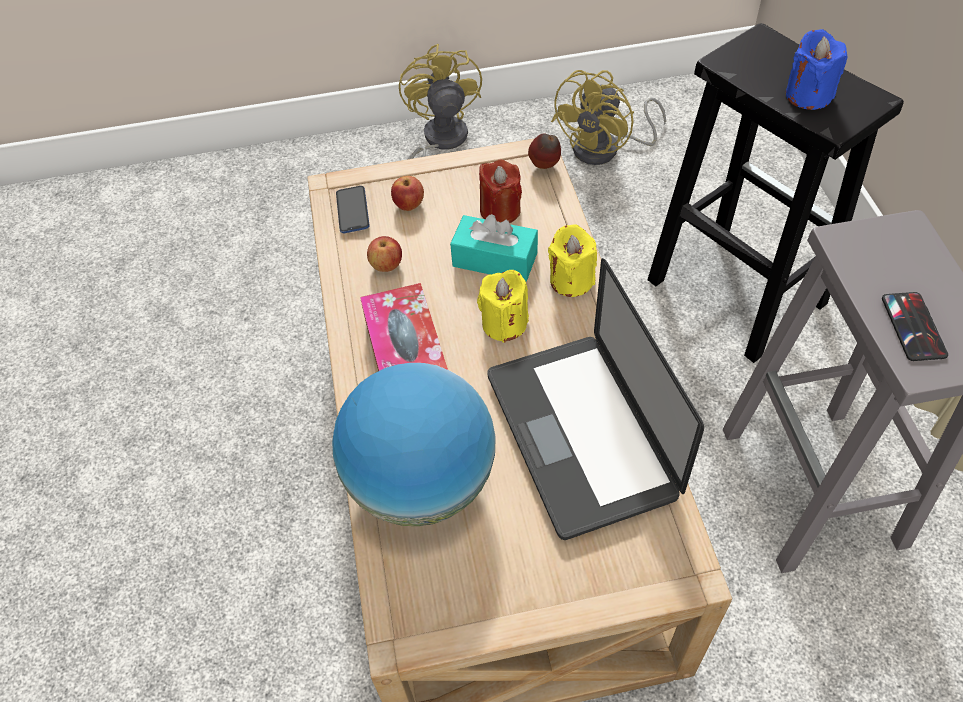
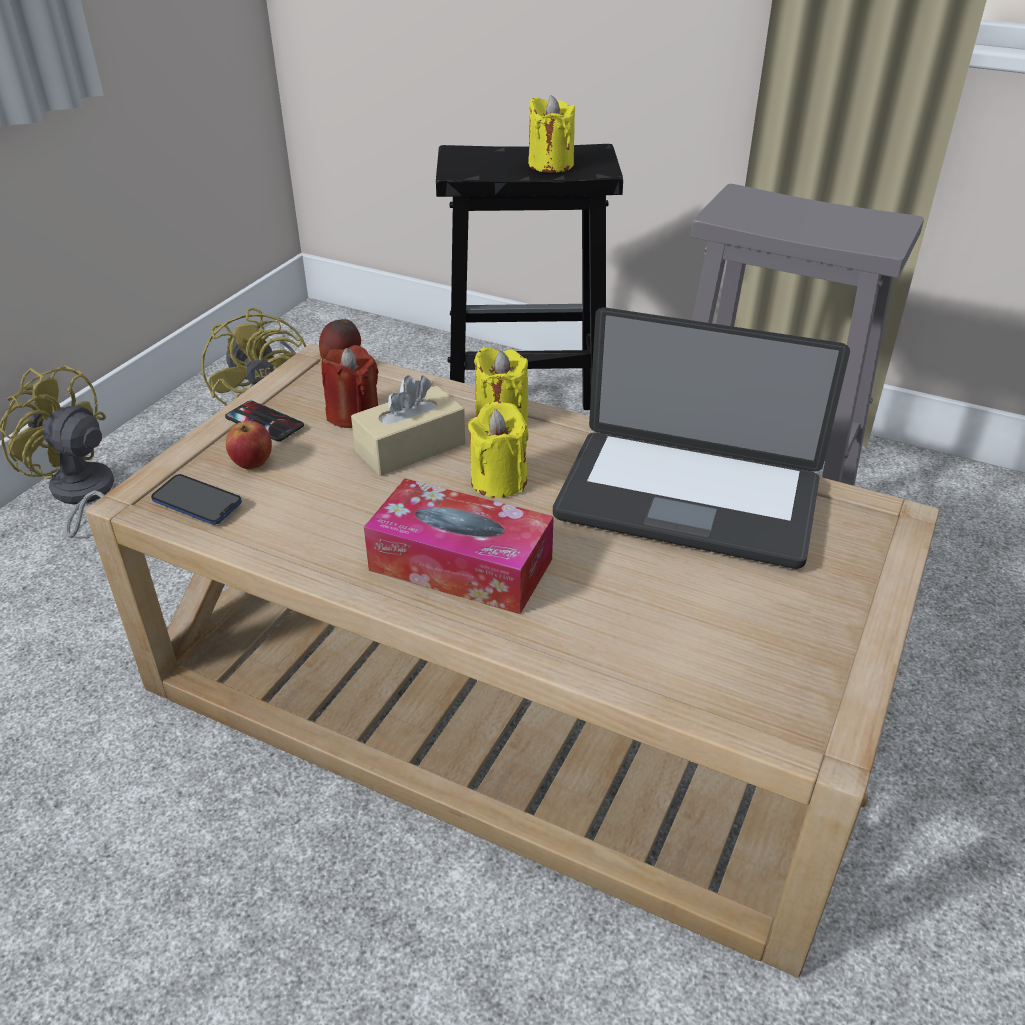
camera: 55 degrees left, 15 degrees down
globe [332,363,496,526] -> none
apple [367,236,402,272] -> none
turquoise tissue box [450,214,538,282] -> beige tissue box [351,376,466,476]
blue candle [786,29,848,110] -> yellow candle [528,95,575,173]
phone [882,292,948,361] -> phone moved to [225,401,304,441]

